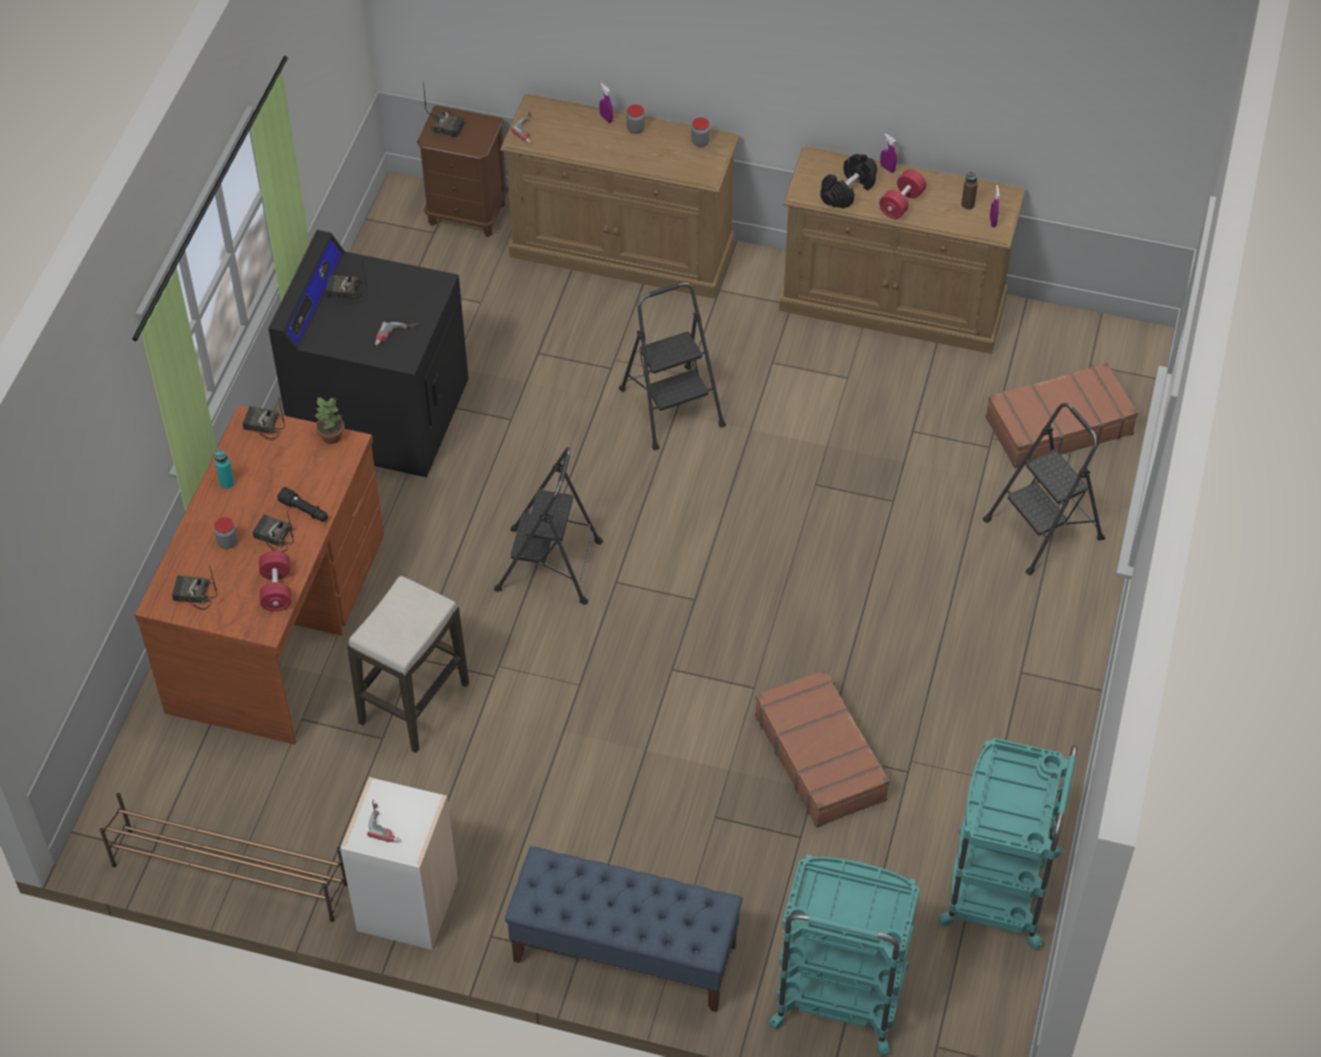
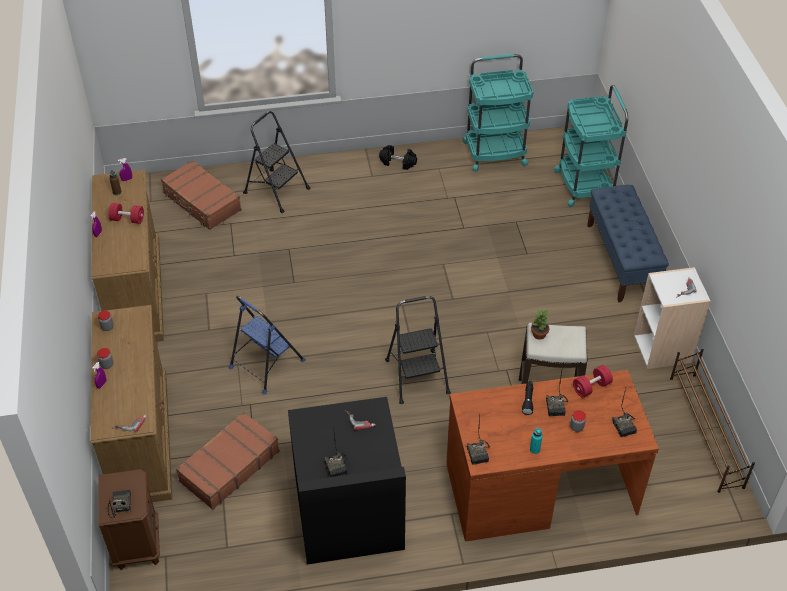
camera: 115 degrees left, 5 degrees down
potted plant [315,397,345,444] -> potted plant moved to [531,308,550,340]
black step ladder [619,282,726,450] -> blue step ladder [229,296,306,395]
brown suitcase [755,669,890,827] -> brown suitcase moved to [176,412,280,510]
black dumbbell [820,154,877,209] -> black dumbbell moved to [379,145,417,170]

